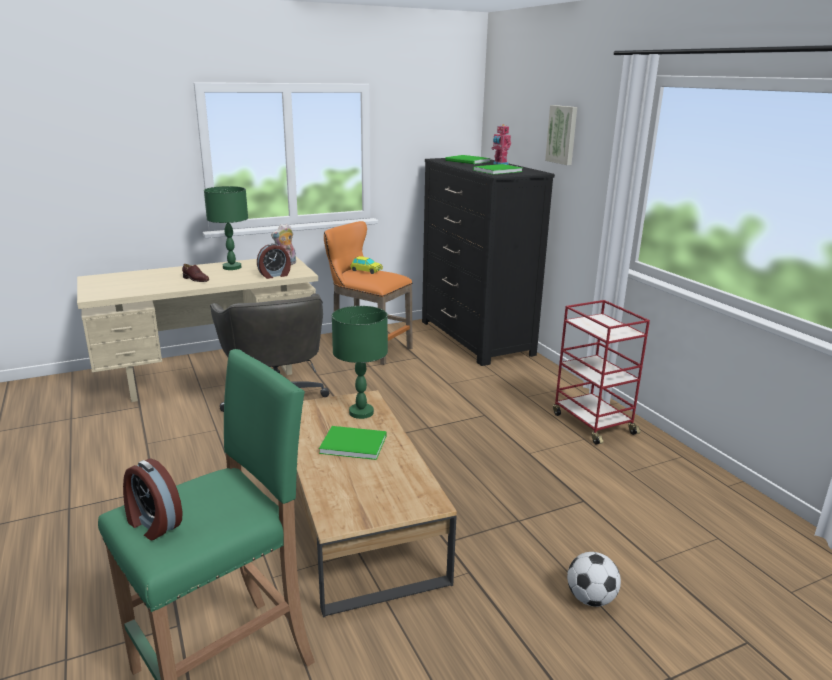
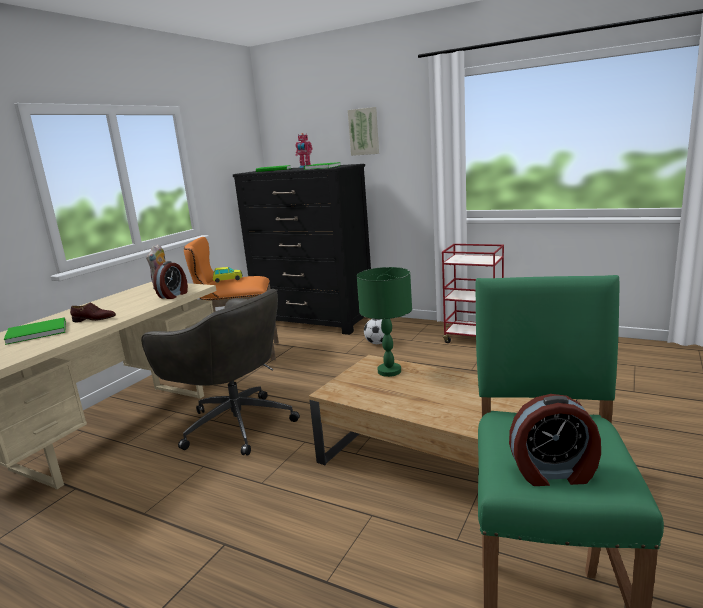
camera: 35 degrees left, 5 degrees down
green table lamp [204,186,248,270] -> none
green book [319,426,387,460] -> green book moved to [4,317,66,345]
football [567,552,621,607] -> football moved to [364,319,385,344]

